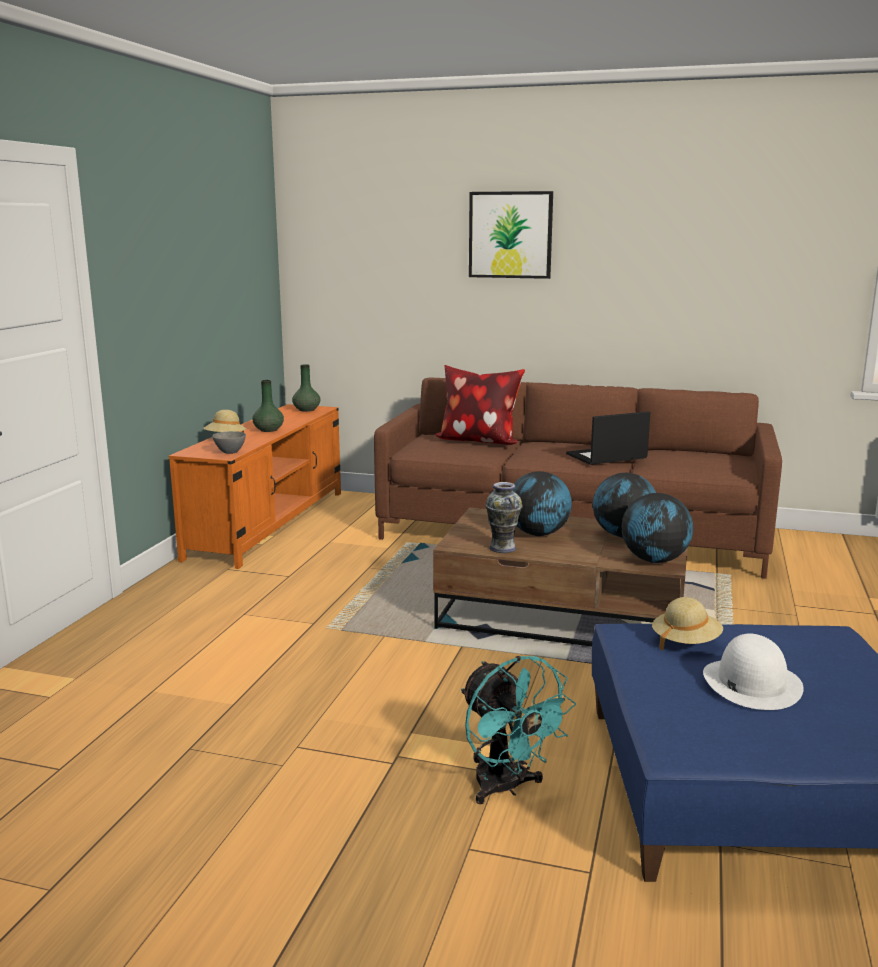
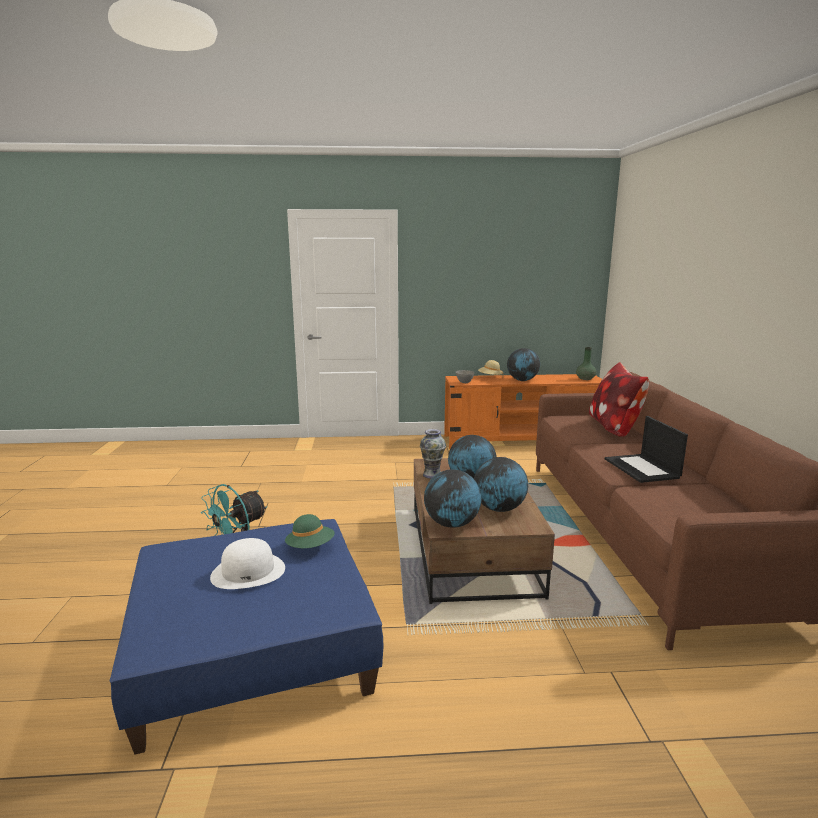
camera: 70 degrees right, 0 degrees up
green vase [252,380,284,432] -> globe [507,348,540,381]
picture [469,191,553,279] -> none
laptop [566,411,650,465] -> laptop turned 150 degrees counterclockwise [605,416,688,483]
beige hat [652,597,723,651] -> green hat [285,514,335,548]

